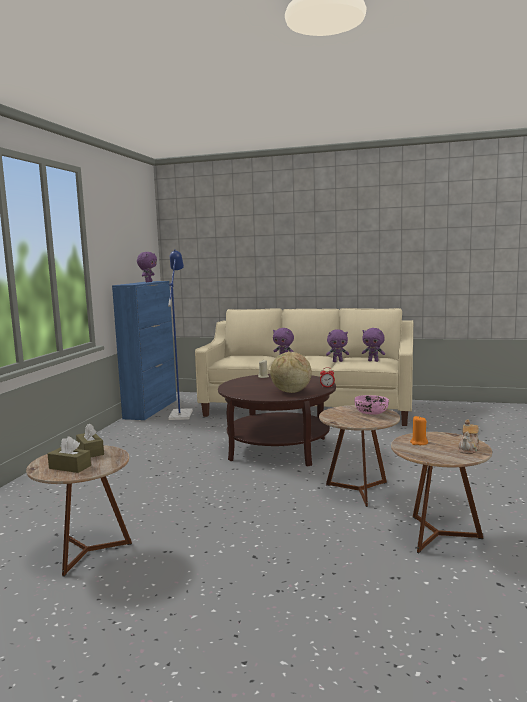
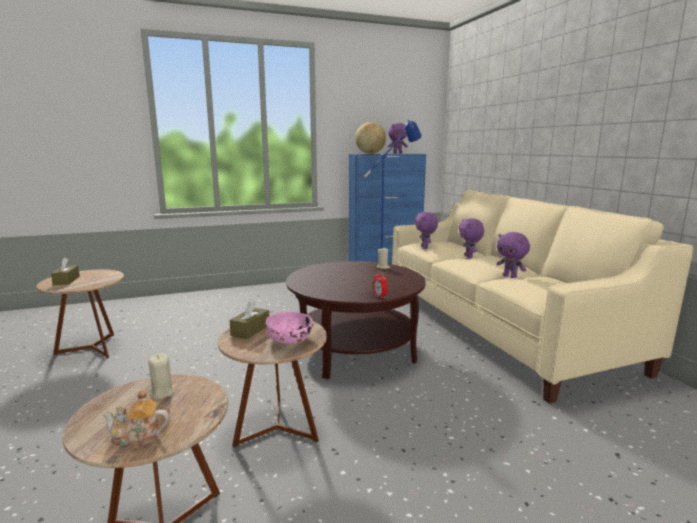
camera: 55 degrees right, 5 degrees up
brown tissue box [76,423,104,457] -> brown tissue box moved to [229,300,269,339]
globe [270,352,312,393] -> globe moved to [355,122,386,154]
purple plush toy [362,328,385,362] -> purple plush toy moved to [415,212,438,249]
orange candle [410,416,428,445] -> beige candle [148,353,175,399]

